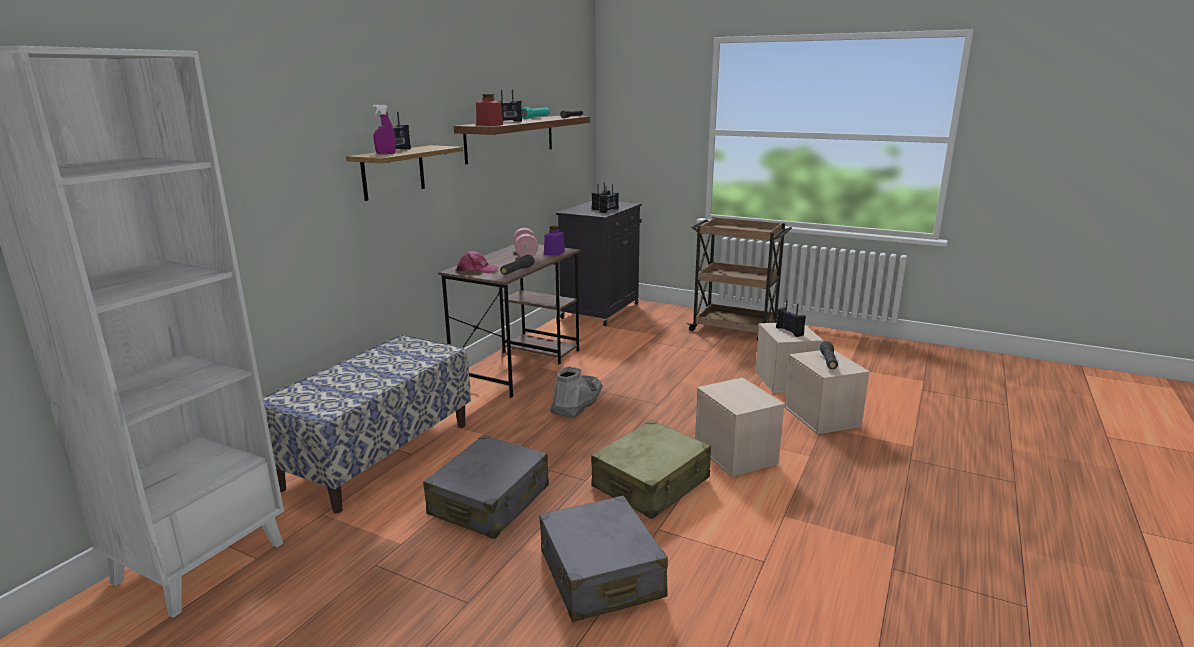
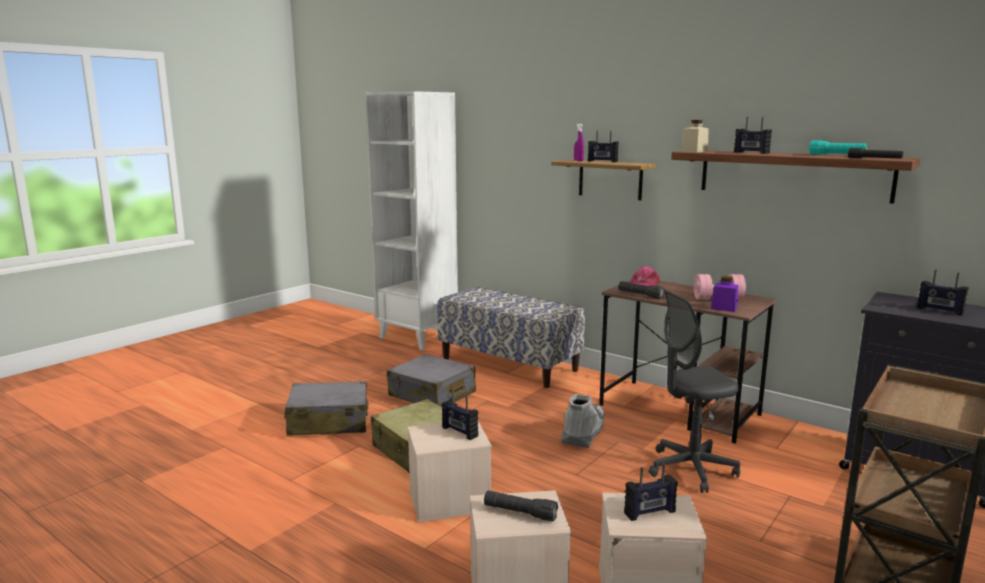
camera: 100 degrees right, 5 degrees down
red jar [476,94,503,126] -> beige jar [681,120,709,152]
grey boot [550,366,603,418] -> grey boot turned 105 degrees counterclockwise [561,394,605,448]
radio [600,184,619,213] -> radio moved to [442,390,478,440]
none -> grey office chair [648,290,740,493]

